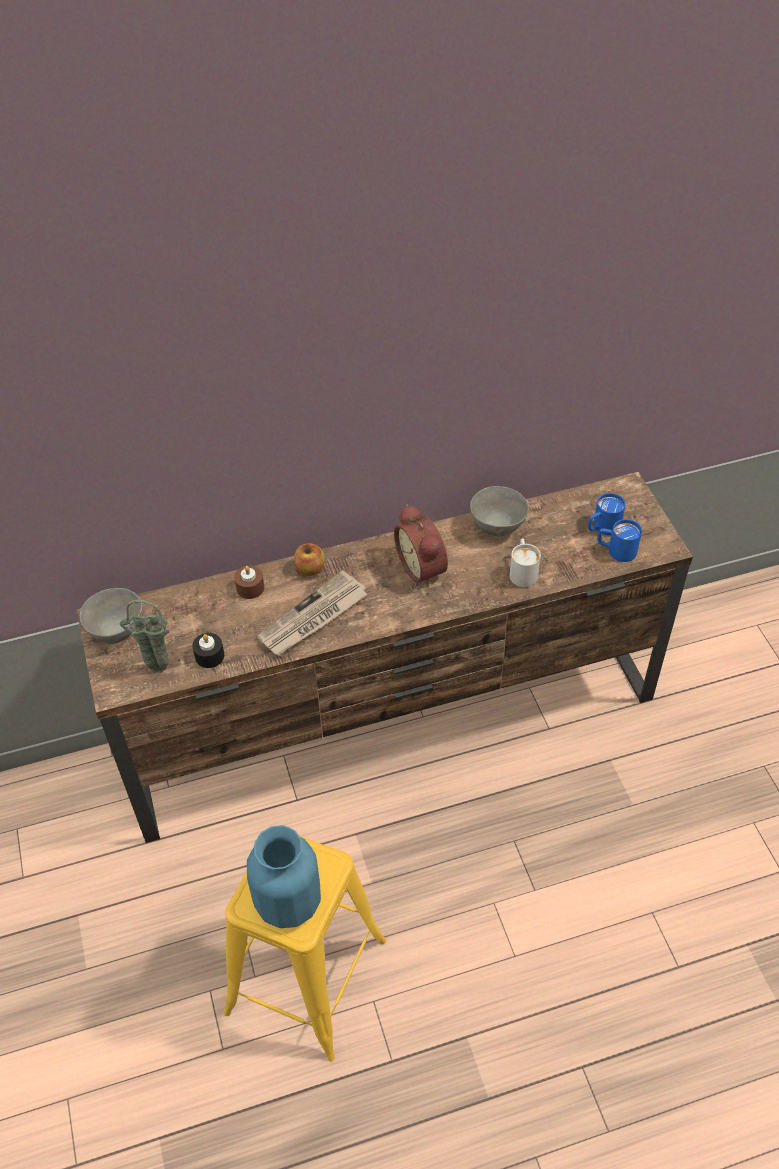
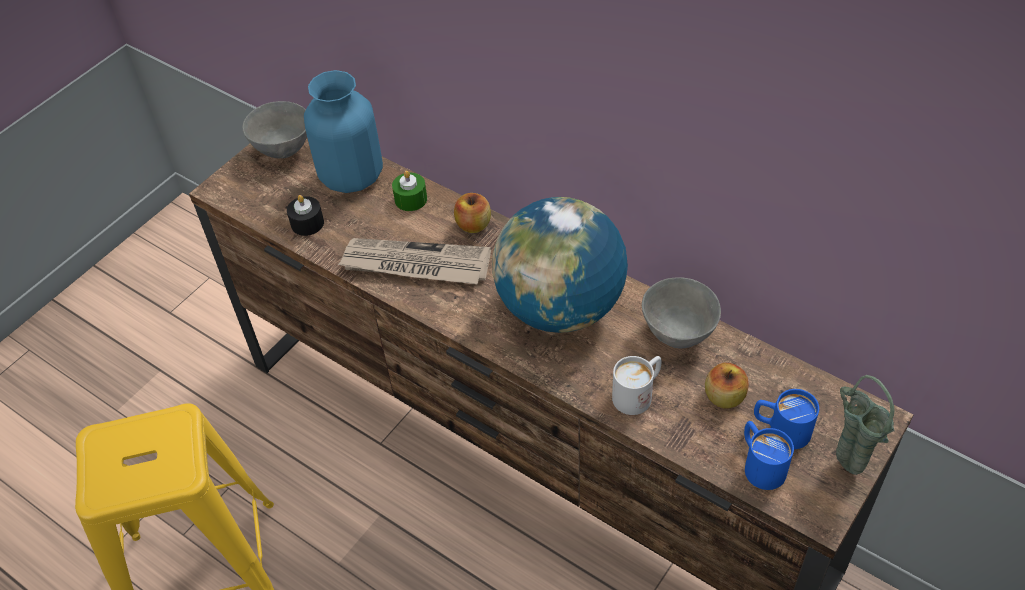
camera: 55 degrees right, 0 degrees up
green vase [120,600,170,670] -> green vase moved to [836,375,895,475]
brown candle [234,566,264,599] -> green candle [392,171,427,211]
blue vase [247,825,321,928] -> blue vase moved to [304,70,383,193]
alarm clock [394,504,448,587] -> globe [492,197,628,333]
none -> apple [705,363,749,409]

